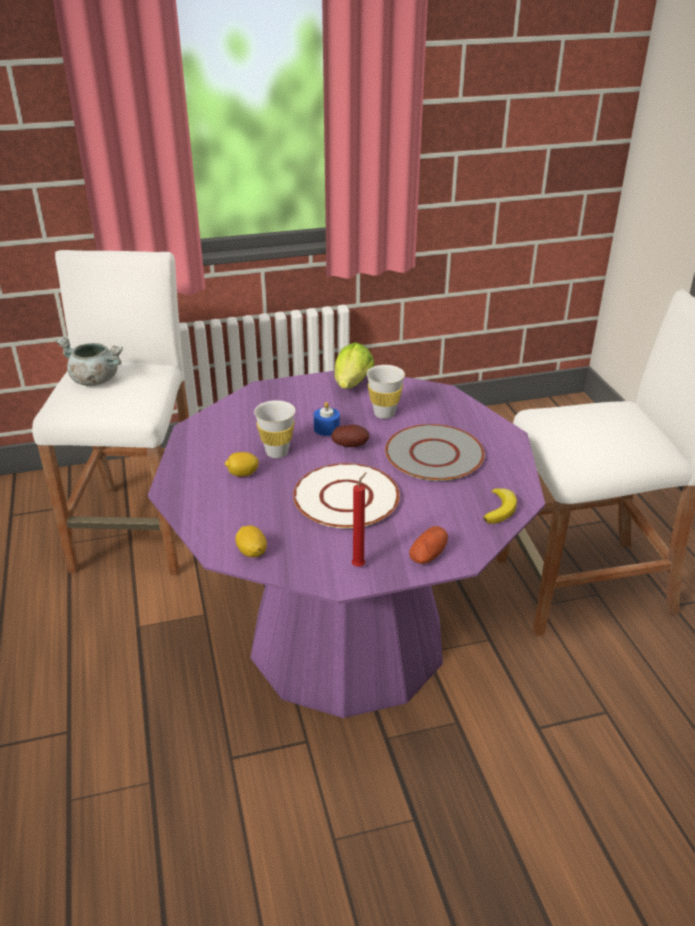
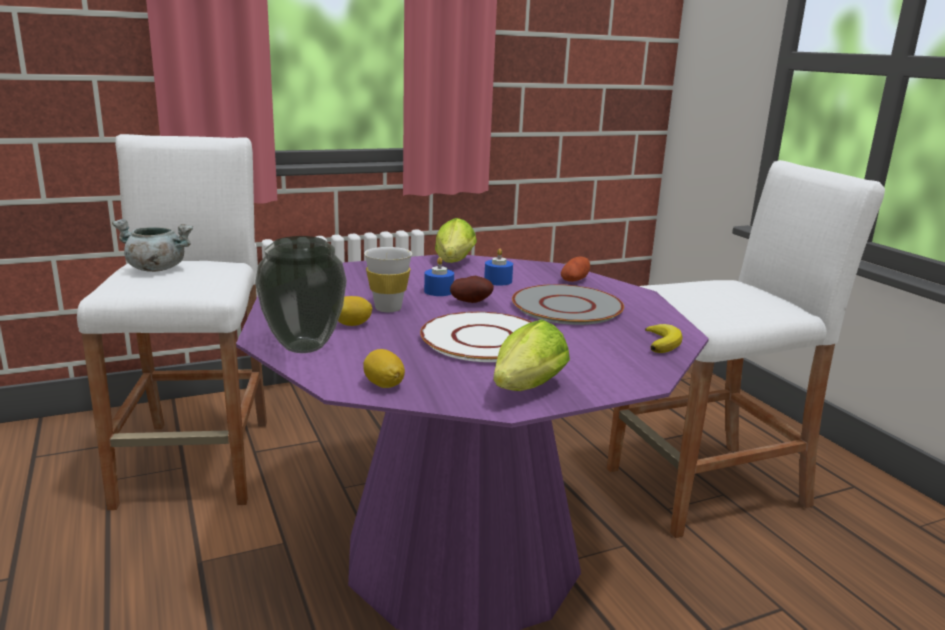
camera: 10 degrees left, 15 degrees down
red candle [352,472,367,567] -> lettuce [493,319,570,391]
white cup [367,365,405,419] -> blue candle [484,249,513,286]
potato [409,526,448,564] -> potato moved to [561,256,590,282]
none -> vase [255,236,347,353]

